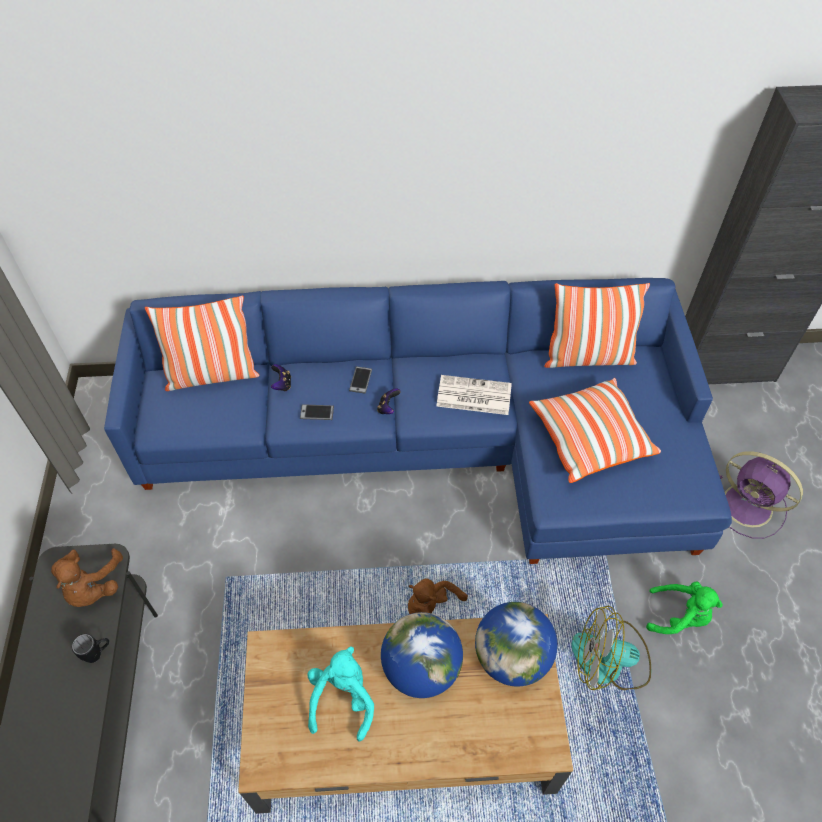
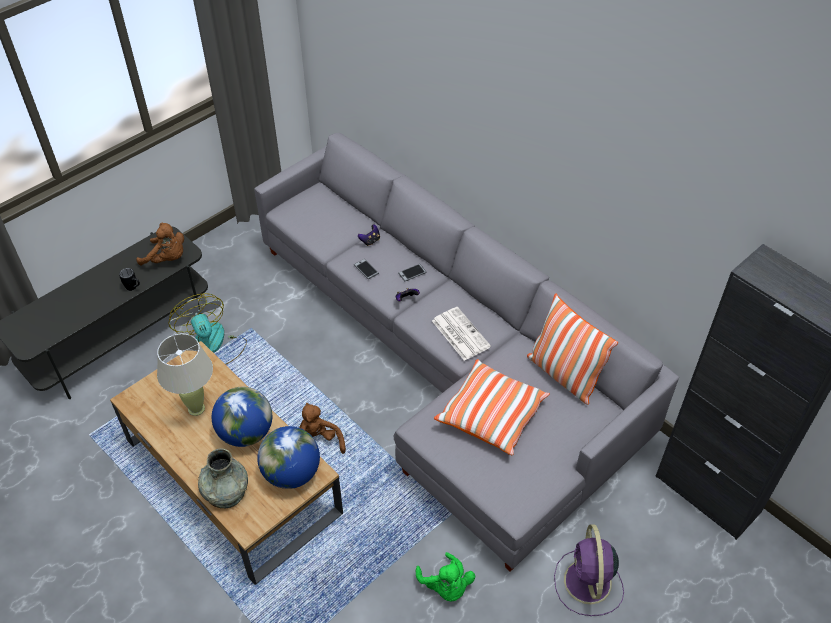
camera: 50 degrees right, 5 degrees down
brown plush toy [51,548,123,607] -> brown plush toy turned 120 degrees counterclockwise [136,223,184,266]
blue sofa [104,278,732,564] -> grey sofa [254,133,679,572]
pillow [145,295,259,391] -> none
turquoise plush toy [307,646,374,742] -> beige table lamp [157,334,213,416]
fan [571,606,651,690] -> fan moved to [169,293,247,365]
none -> grey vase [198,448,248,508]

